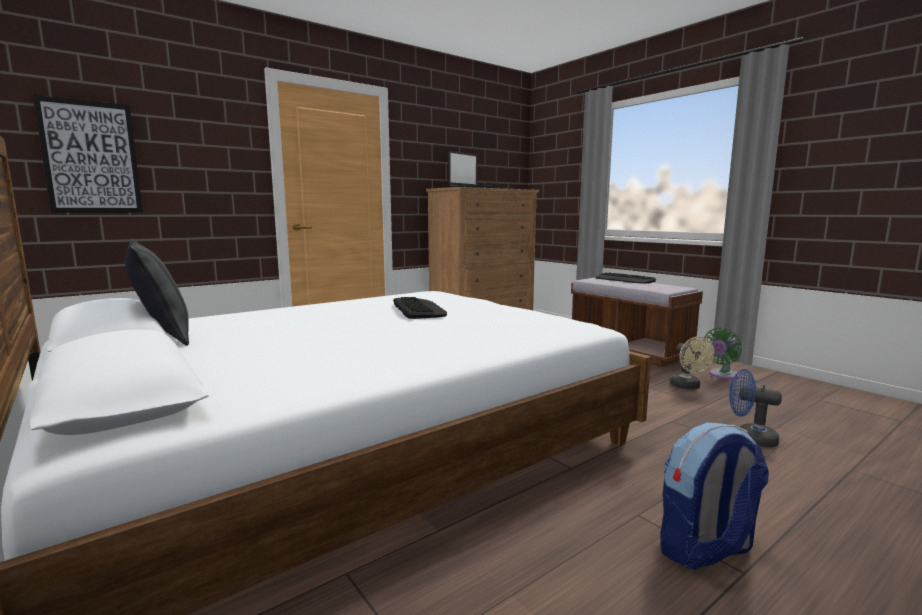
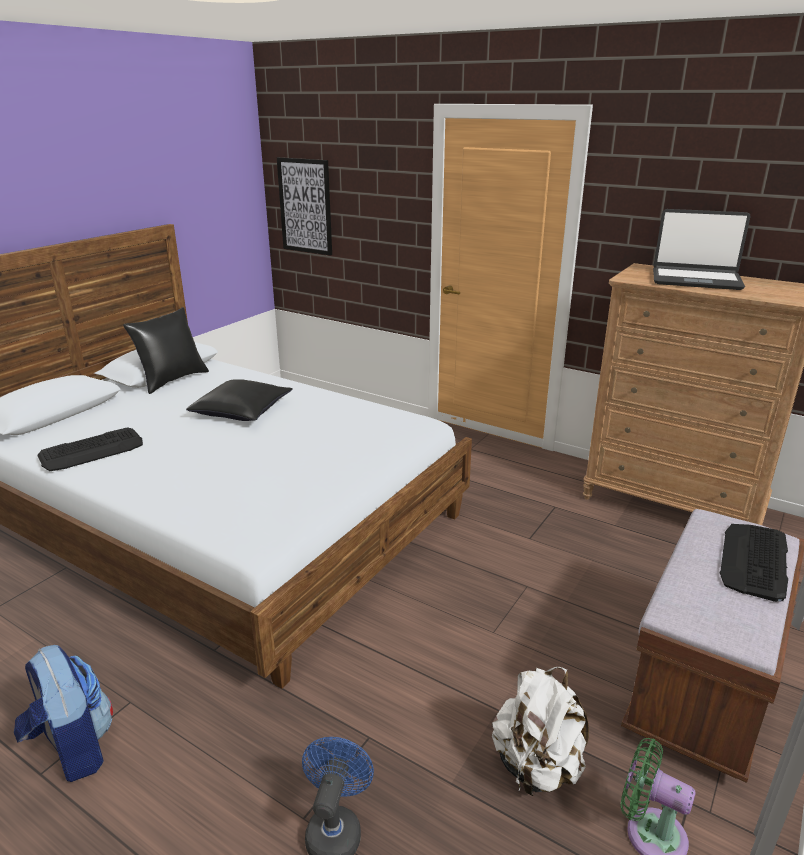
camera: 70 degrees right, 15 degrees up
keyboard [393,297,447,319] -> keyboard moved to [37,427,143,471]
beige fan [670,337,714,389] -> white backpack [492,667,589,796]
none -> black pillow [186,379,293,421]

